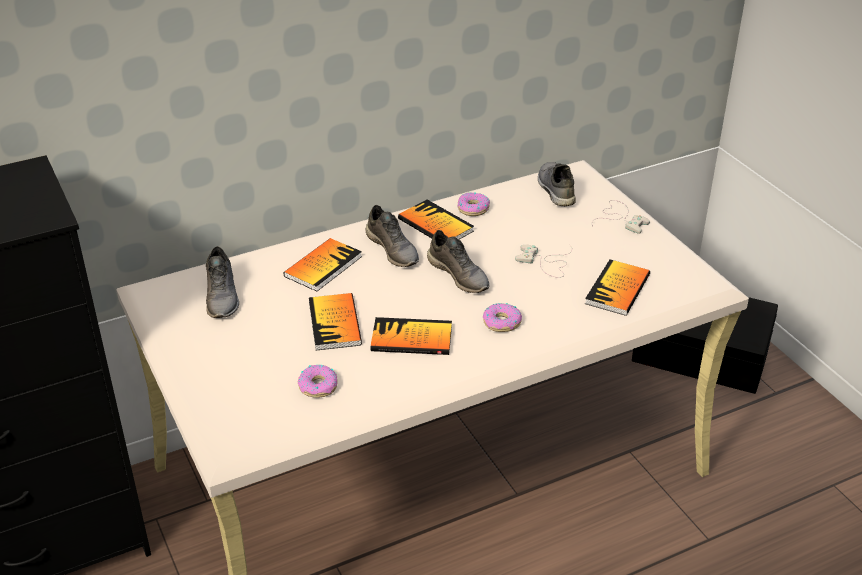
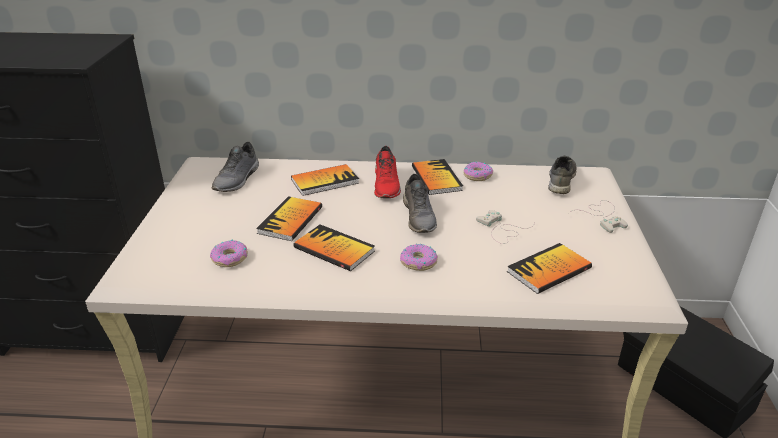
camera: 30 degrees right, 5 degrees down
grey shoe [365,205,419,267] -> red shoe [374,146,401,198]

